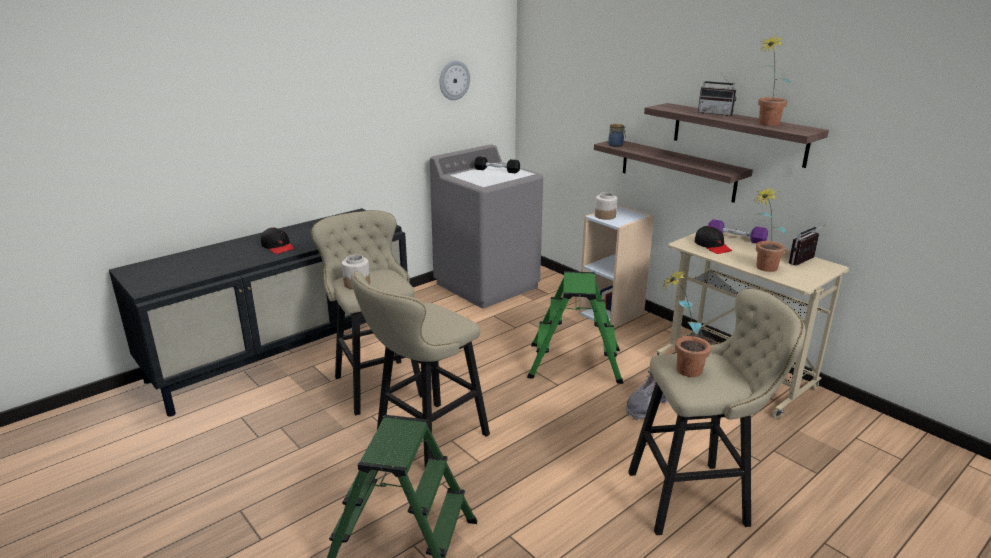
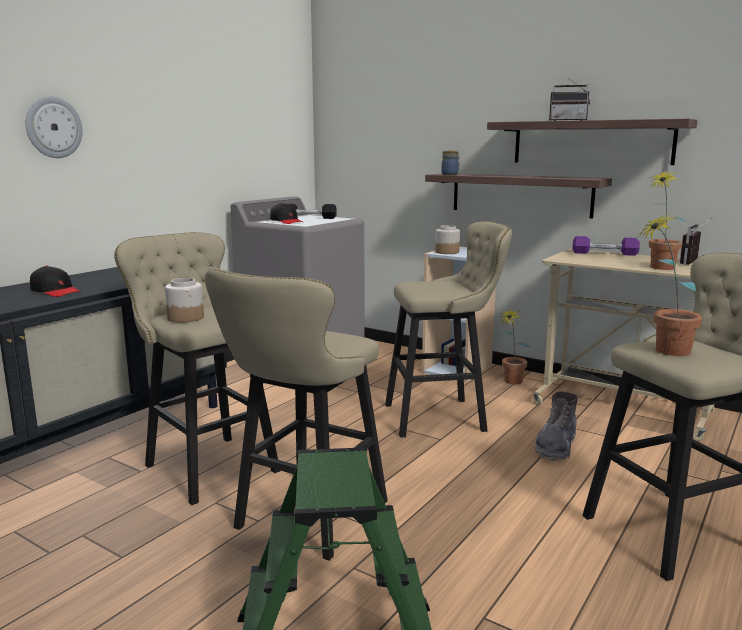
camera: 15 degrees left, 10 degrees down
wall clock [439,61,470,100] -> wall clock moved to [26,96,82,158]
green step ladder [527,271,623,384] -> beige stool [385,221,512,438]
black cap [695,226,732,254] -> black cap moved to [270,203,304,224]
potted plant [758,34,791,126] -> potted plant moved to [498,307,530,384]

